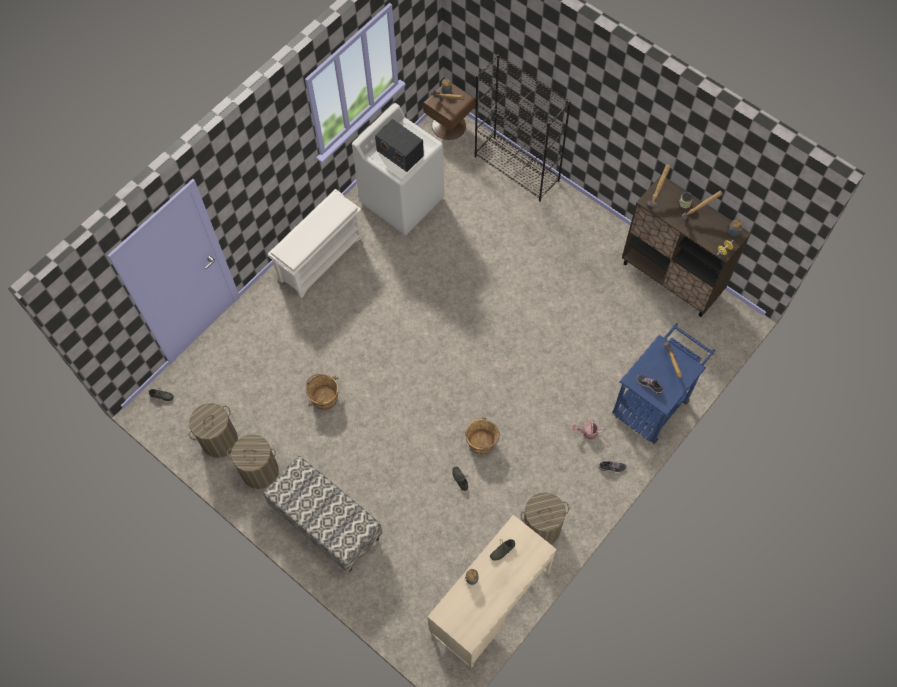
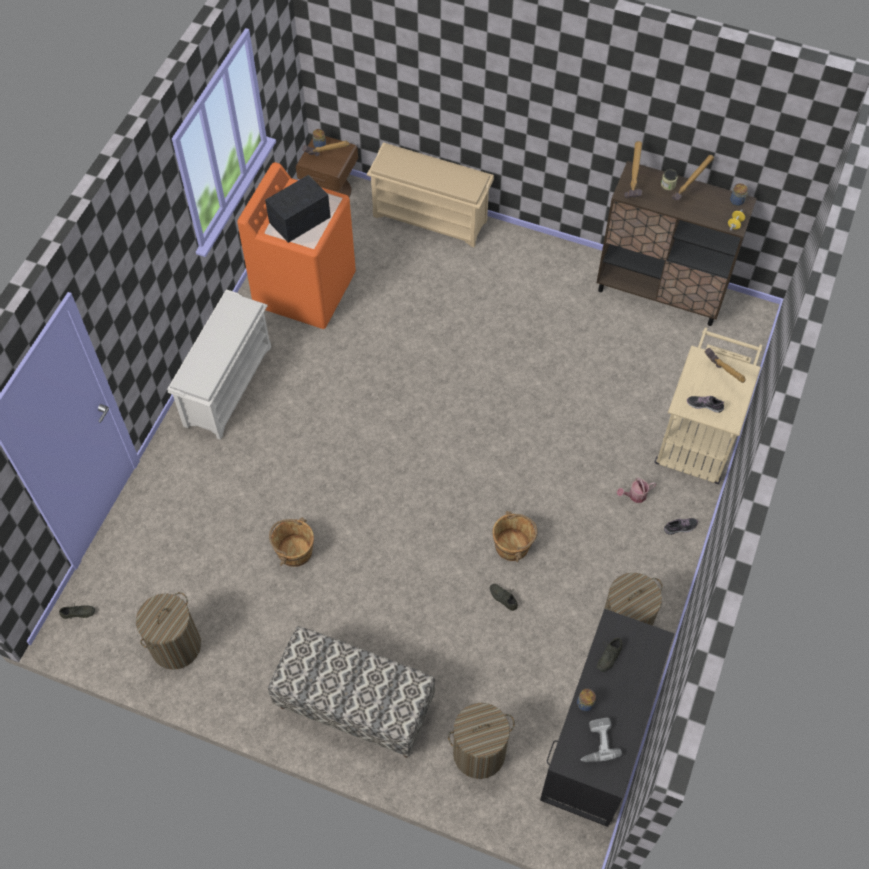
camera: 20 degrees left, 5 degrees down
laundry basket [227,434,279,489] -> laundry basket moved to [448,703,515,779]
white washing machine [352,103,444,235] -> orange washing machine [237,162,356,329]
radio [375,119,424,172] -> radio turned 120 degrees clockwise [265,175,331,243]
beige desk [427,515,557,668] -> black desk [540,609,674,827]
black bookcase [475,54,571,202] -> beige shoe rack [367,143,494,247]
blue cart [612,323,715,444] -> beige cart [655,327,762,484]
none -> power drill [580,717,622,762]

